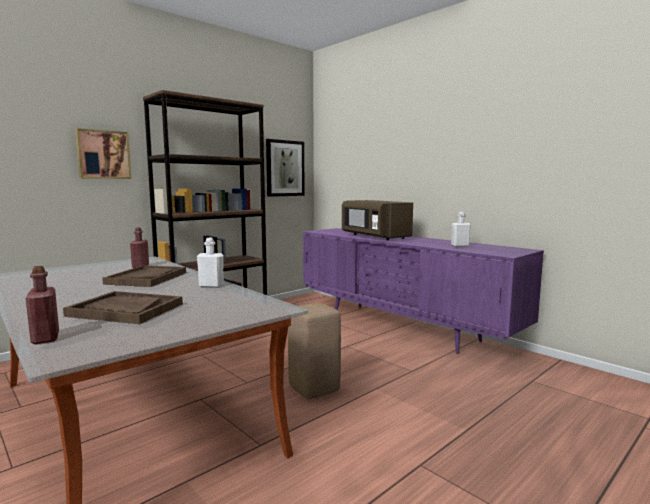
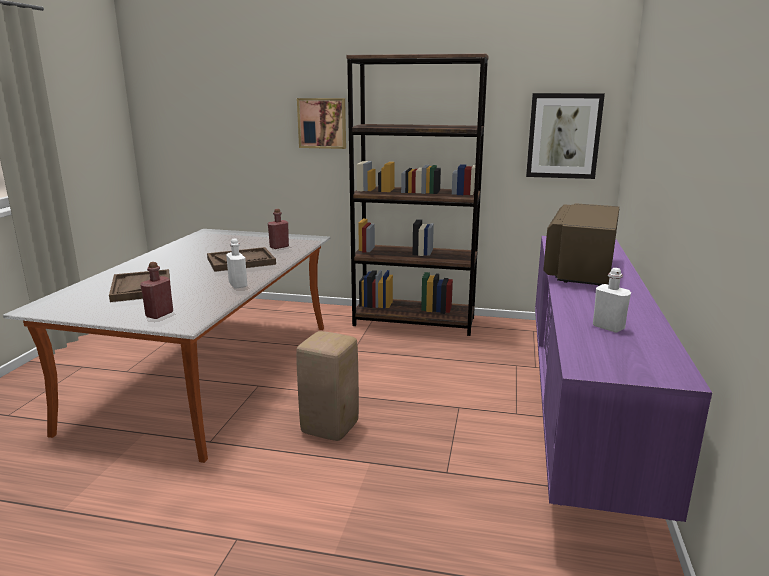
camera: 55 degrees right, 10 degrees up
red bottle [26,266,59,344] -> red bottle moved to [140,262,173,319]

